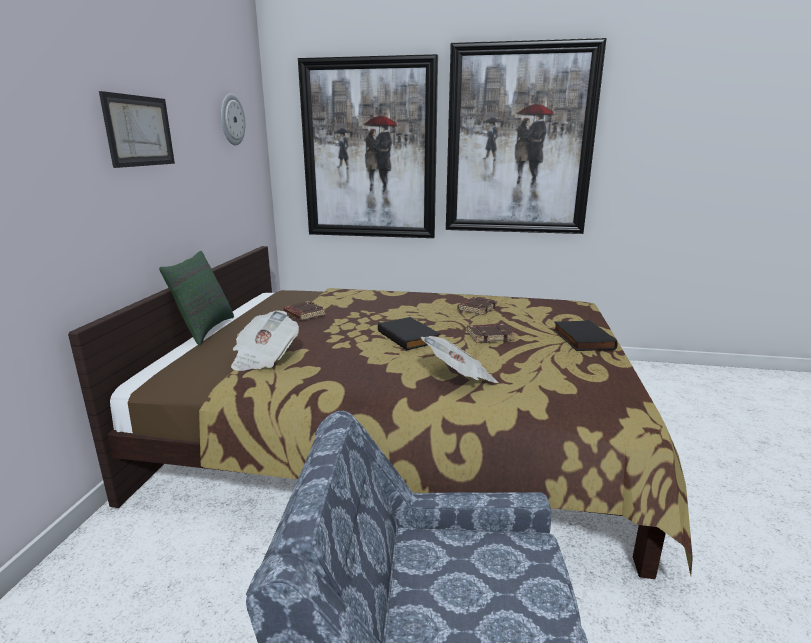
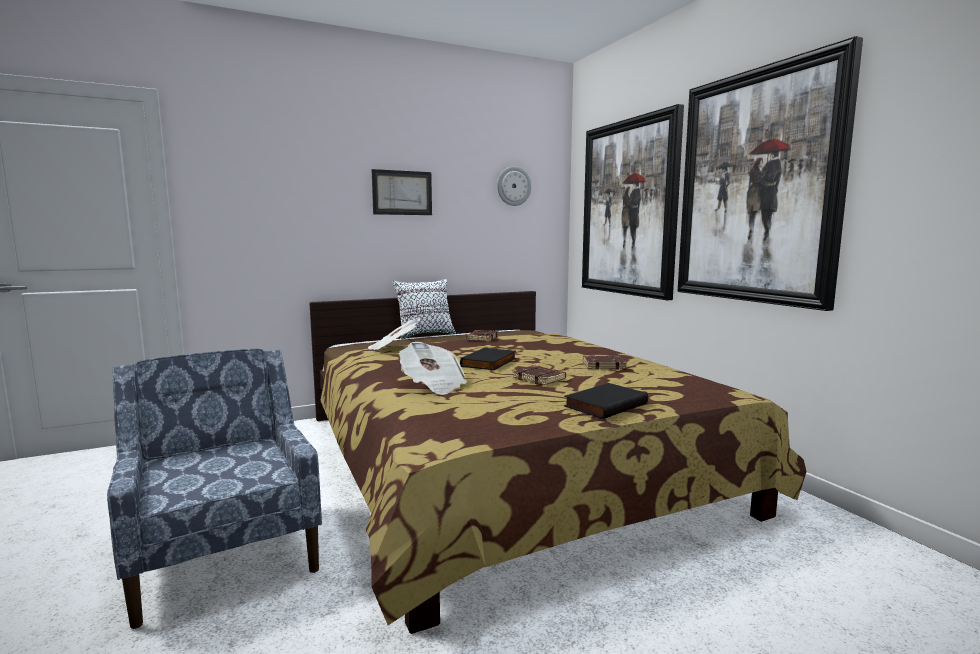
camera: 55 degrees right, 10 degrees down
green pillow [159,251,234,345] -> white pillow [393,279,456,340]

